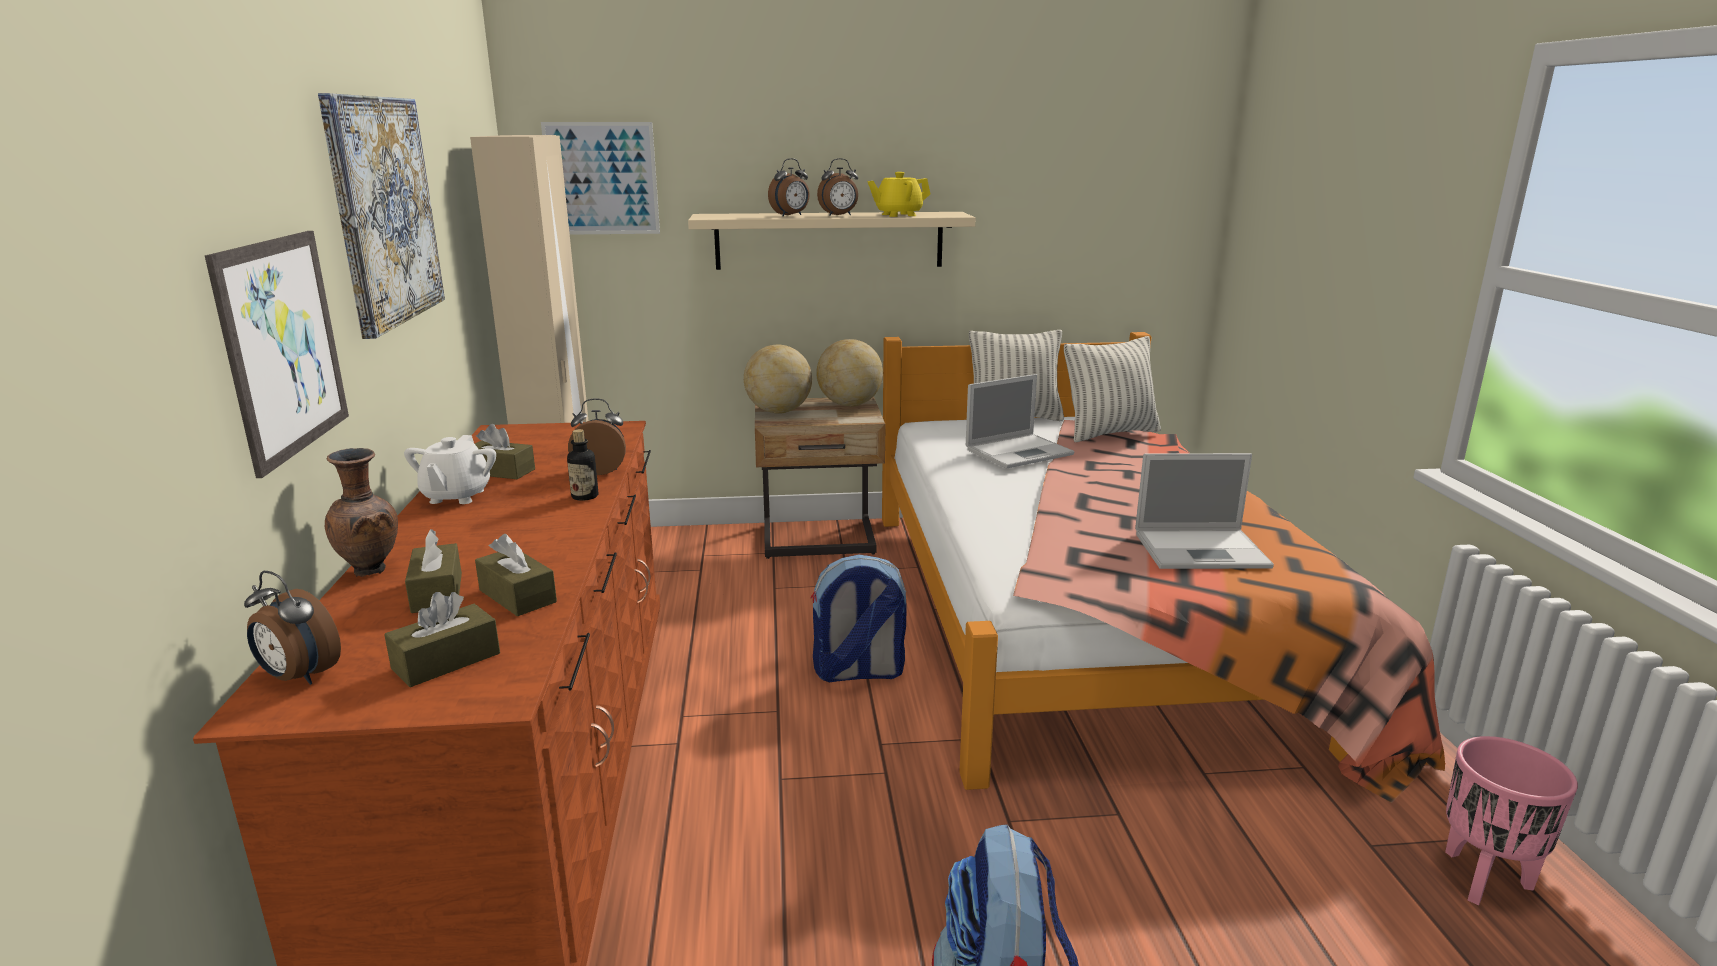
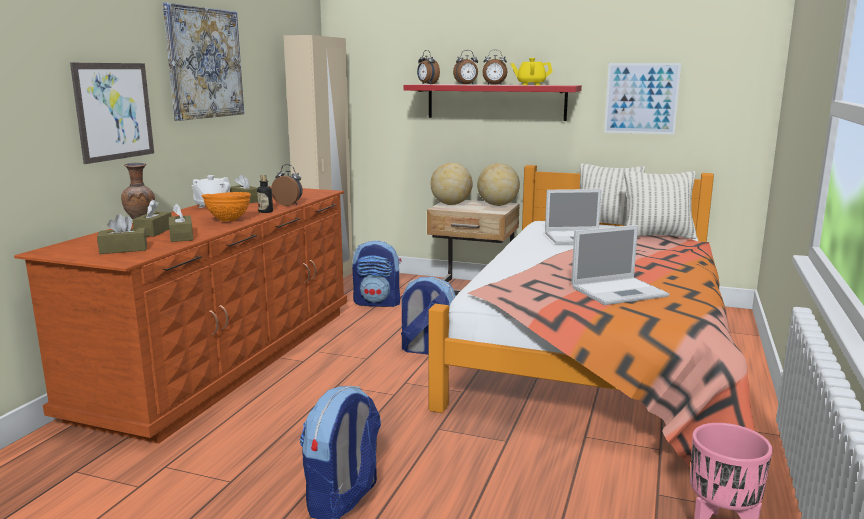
camera: 25 degrees right, 5 degrees down
alarm clock [244,571,341,685] -> alarm clock moved to [417,50,440,84]
picture [541,122,660,235] -> picture moved to [604,63,681,135]
beige shelf [688,212,976,270] -> red shelf [404,84,582,121]
laptop [1135,453,1274,569] -> laptop turned 45 degrees counterclockwise [571,225,669,305]
none -> orange bowl [202,192,251,221]
none -> backpack [352,240,401,307]

